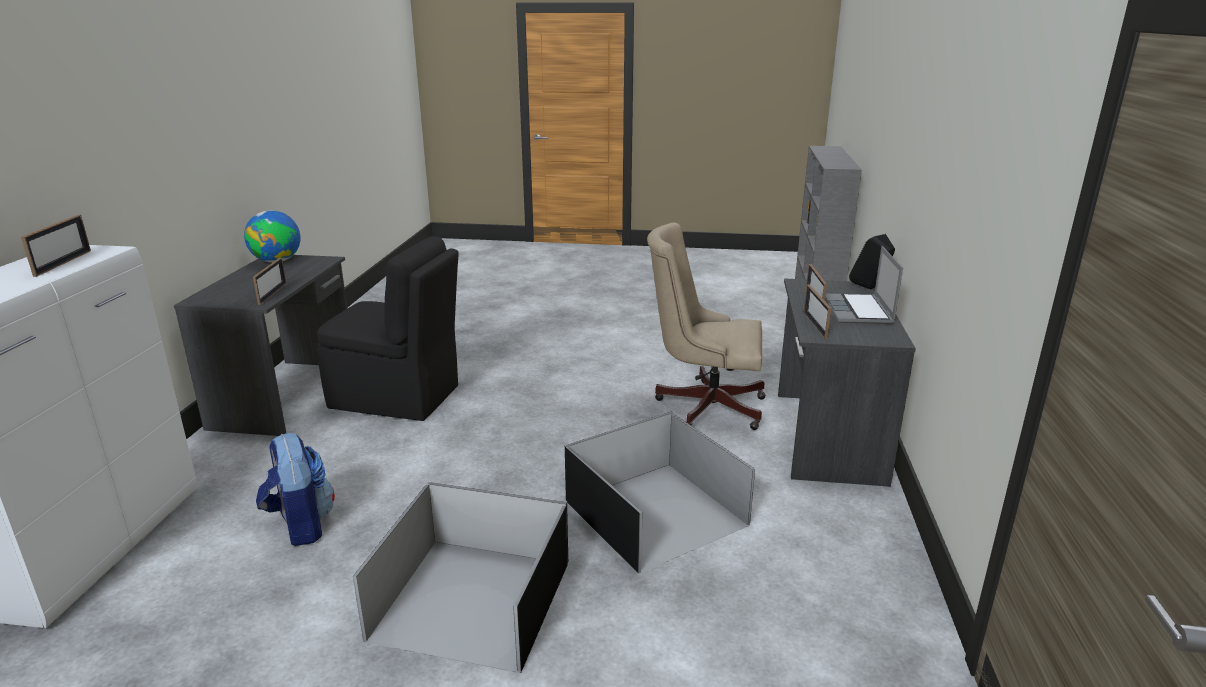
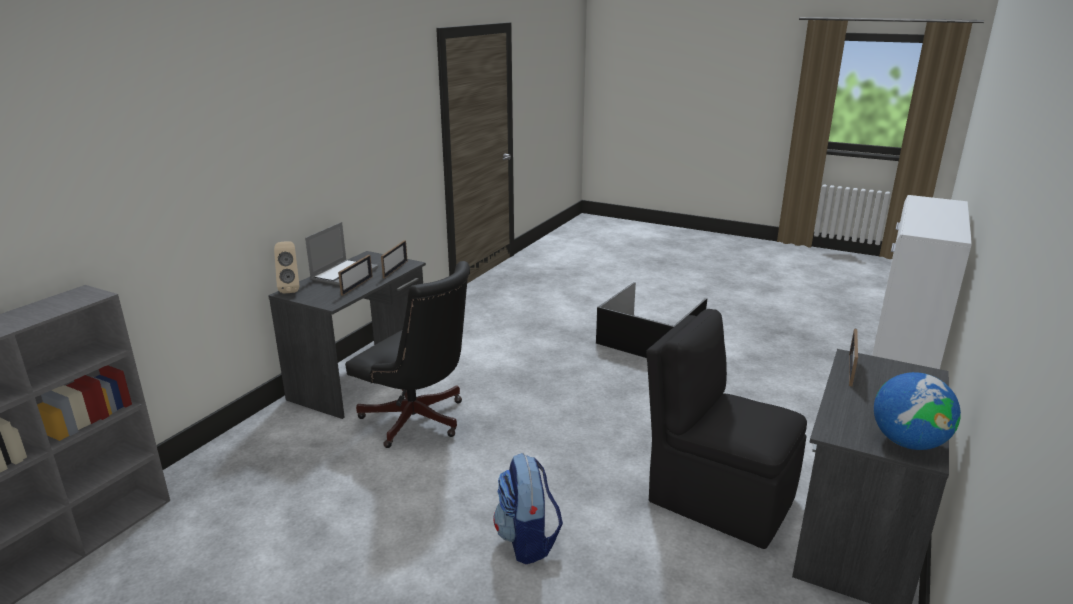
camera: 160 degrees left, 0 degrees up
picture frame [21,215,91,277] -> none
backpack [256,433,335,546] -> backpack moved to [494,453,563,564]
black storage box [565,412,755,573] -> none
beige office chair [647,223,766,430] -> black office chair [345,261,470,448]
black speaker [849,234,895,289] -> beige speaker [274,241,299,294]

